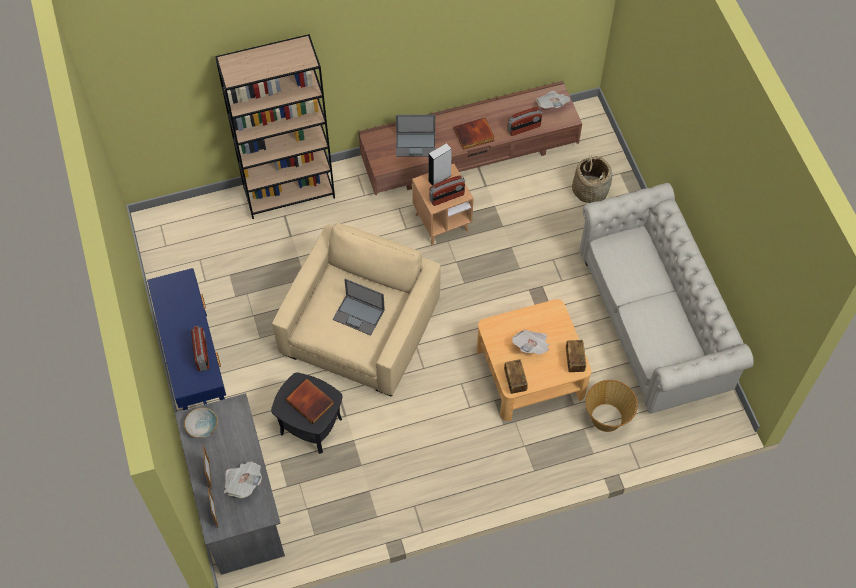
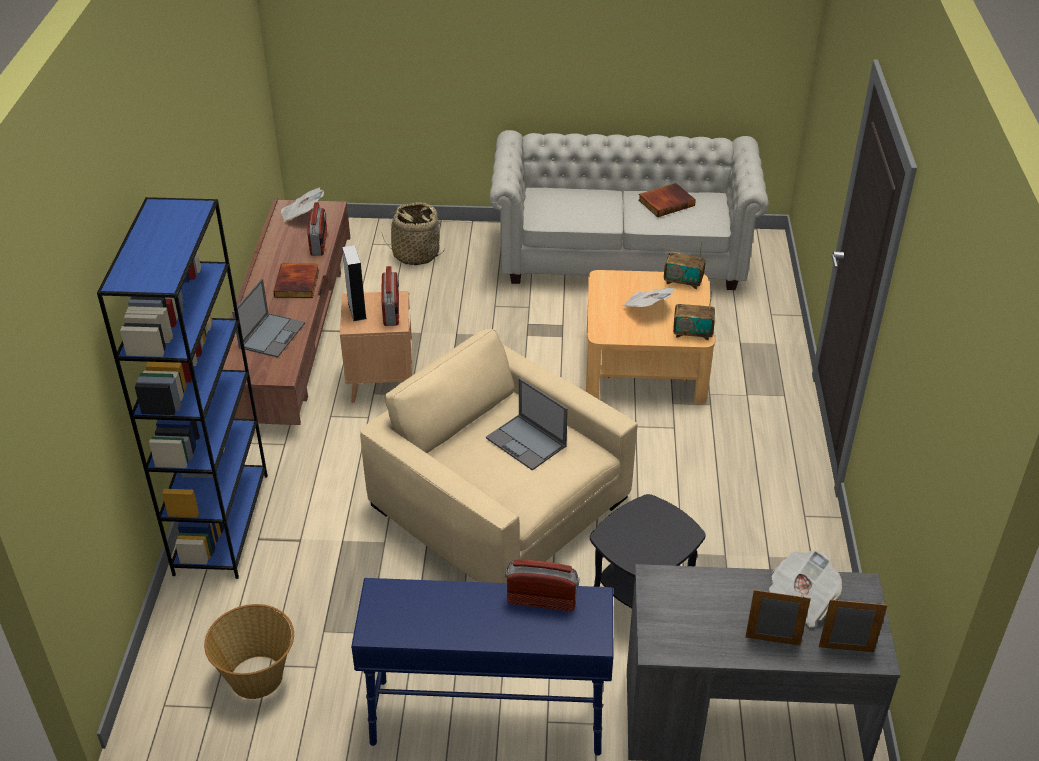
camera: 70 degrees left, 20 degrees down
bowl [184,407,217,438] -> none
beige bookcase [215,34,335,219] -> blue bookcase [97,197,268,579]
book [286,379,334,424] -> book moved to [639,183,696,217]
laptop [333,279,385,335] -> laptop turned 90 degrees clockwise [486,378,568,471]
basket [585,380,638,432] -> basket moved to [204,604,294,699]

